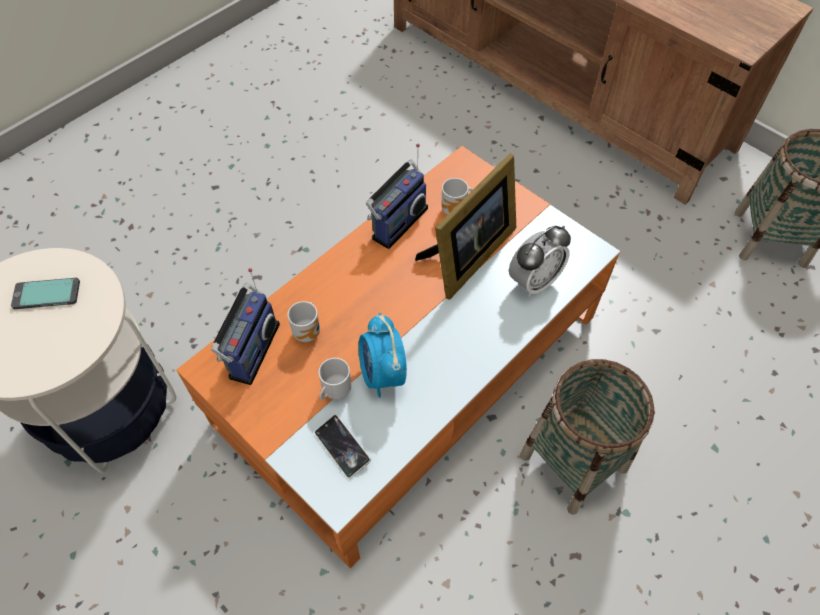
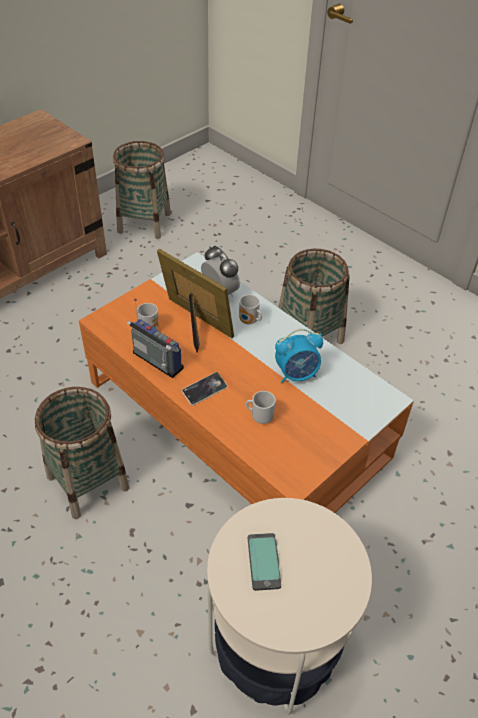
camera: 90 degrees left, 10 degrees down
radio [211,268,280,385] -> none
phone [315,415,371,479] -> phone moved to [182,372,227,406]
mug [318,358,351,400] -> mug moved to [239,295,262,325]
none -> basket [35,387,129,519]

